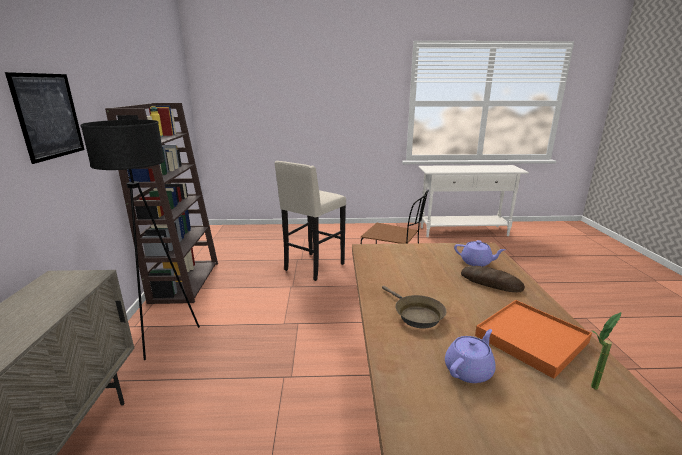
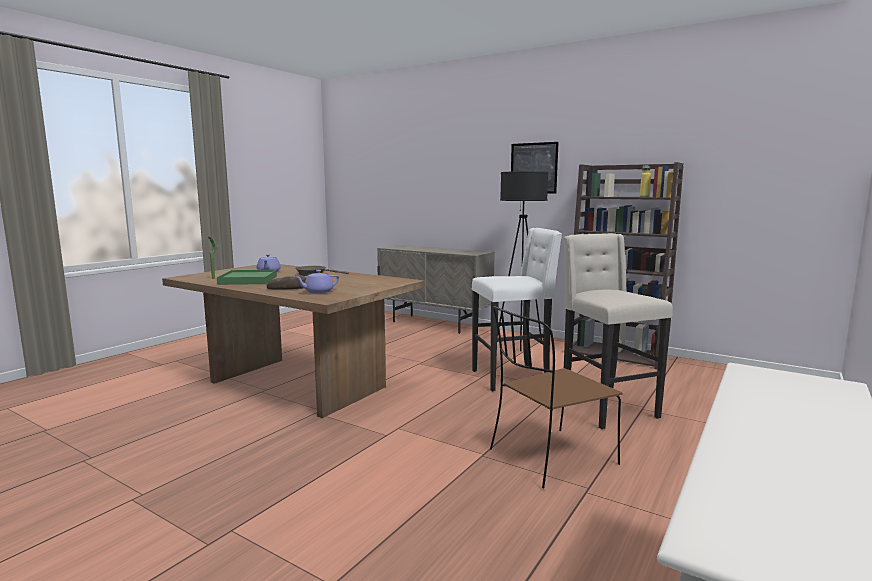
camera: 125 degrees right, 10 degrees down
orange tray [475,300,592,379] -> green tray [217,270,277,285]
none -> white stool [472,228,562,391]

